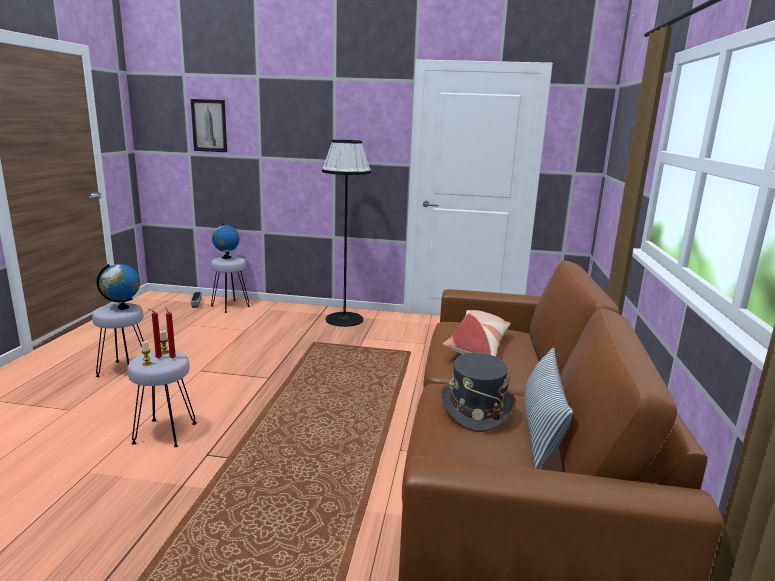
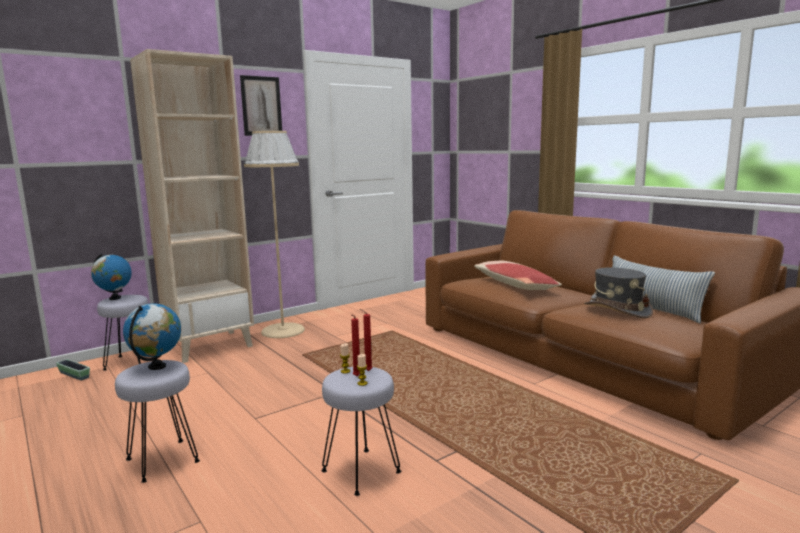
camera: 45 degrees left, 5 degrees down
picture [191,99,227,152] -> picture moved to [240,75,282,136]
black floor lamp [322,140,371,327] -> beige floor lamp [244,131,305,338]
none -> beige bookcase [130,49,254,363]

